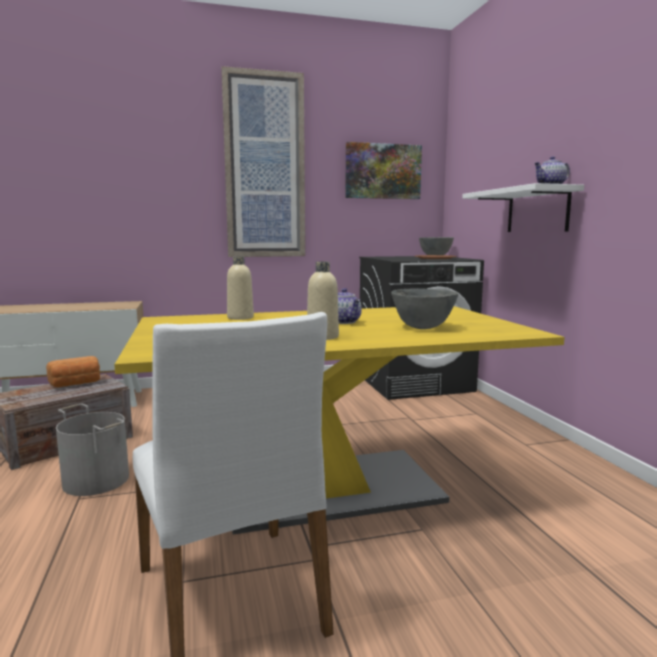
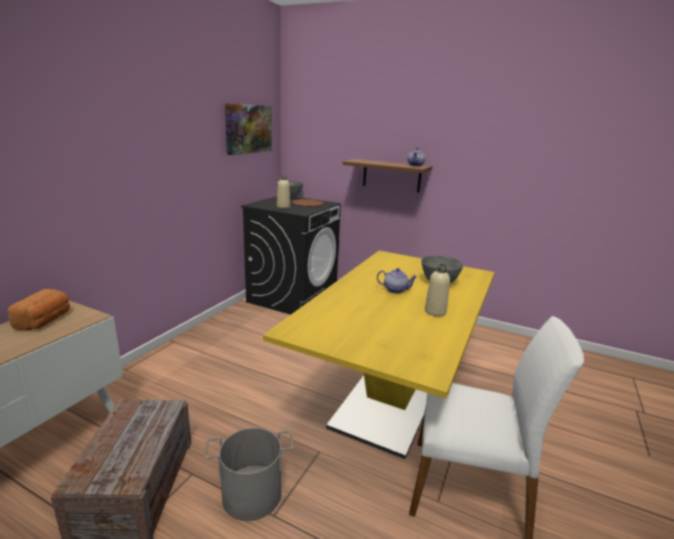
camera: 50 degrees left, 10 degrees up
bread [46,356,100,387] -> bread moved to [8,289,70,330]
picture [221,66,305,257] -> none
beige bottle [227,256,254,320] -> beige bottle moved to [277,175,290,208]
white shelf [462,183,584,232] -> brown shelf [343,159,433,193]

